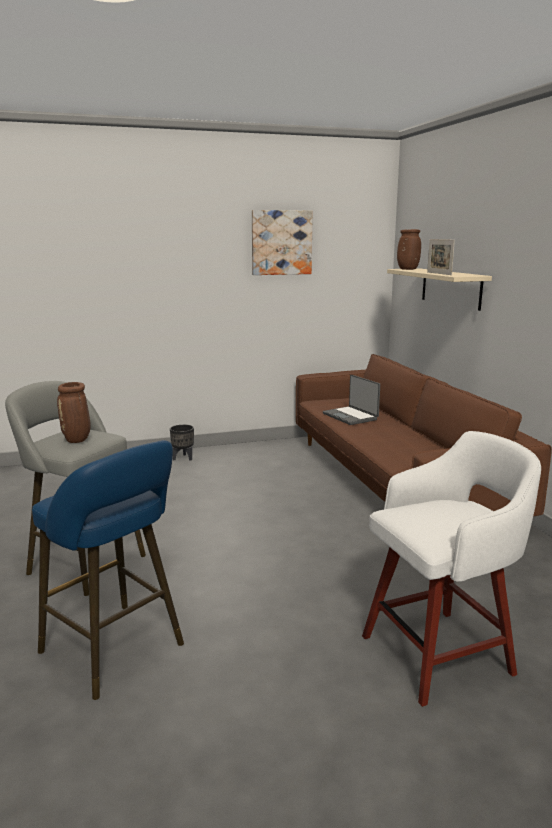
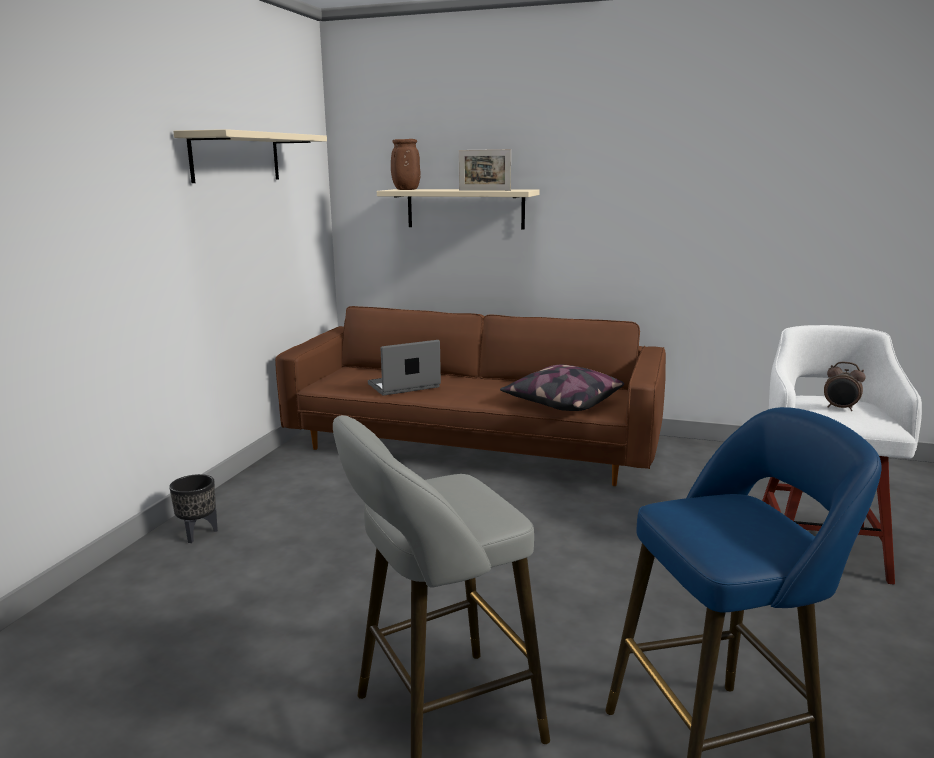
camera: 55 degrees left, 0 degrees up
brown vase [57,382,91,443] -> none
picture [252,210,313,275] -> beige shelf [173,129,327,183]
laptop [323,375,380,425] -> laptop turned 150 degrees clockwise [368,340,441,396]
none -> pillow [500,365,624,411]
none -> alarm clock [824,362,866,411]

